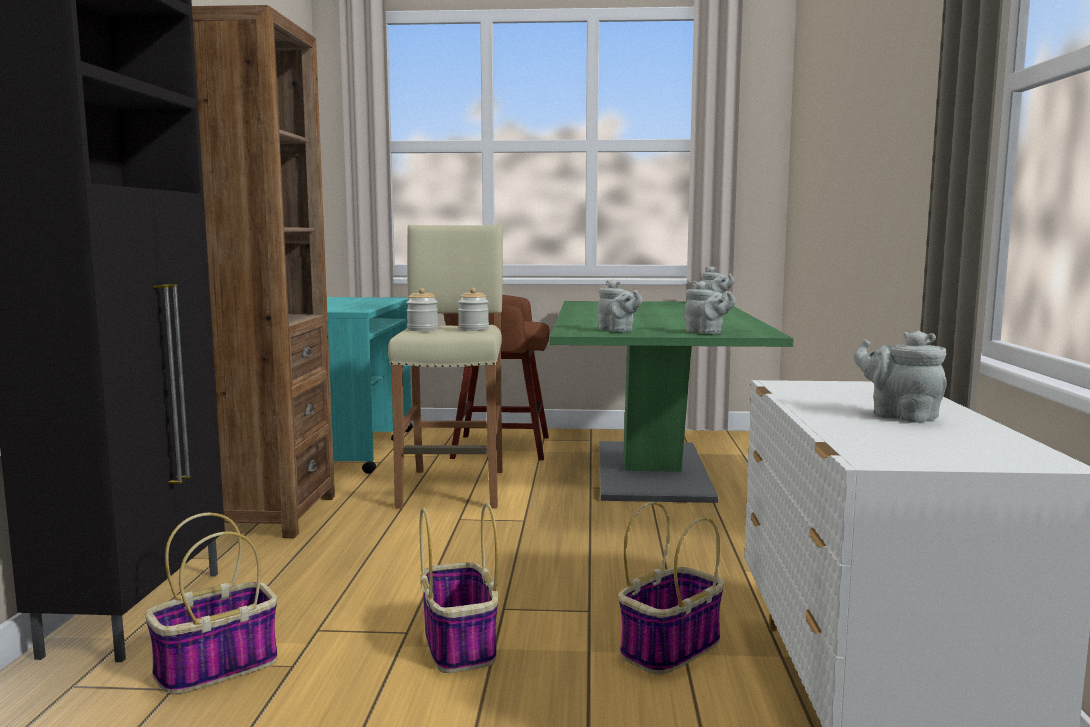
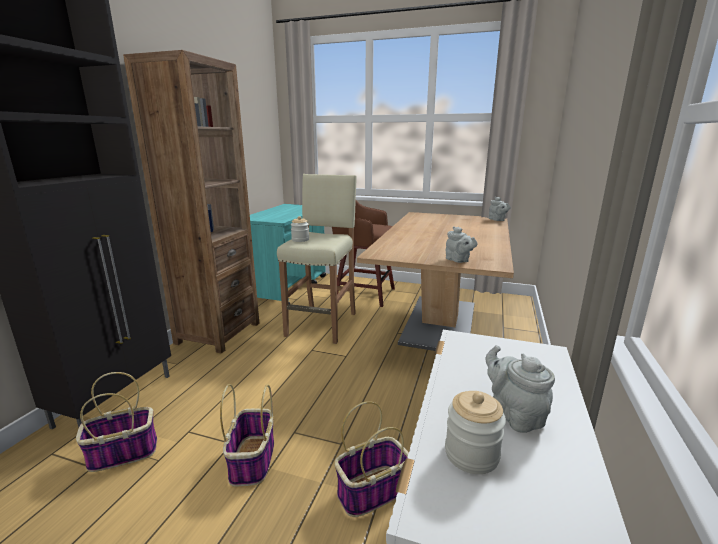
camera: 15 degrees right, 10 degrees up
jar [458,288,489,331] -> jar moved to [445,391,506,474]
green dining table [550,301,794,503] -> brown dining table [357,212,514,351]
grey teapot [597,280,643,332] -> none

